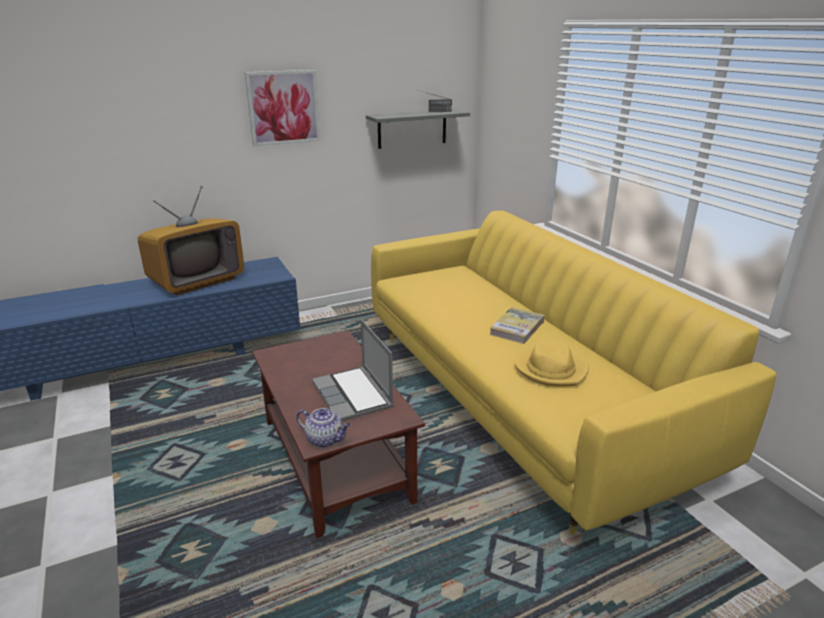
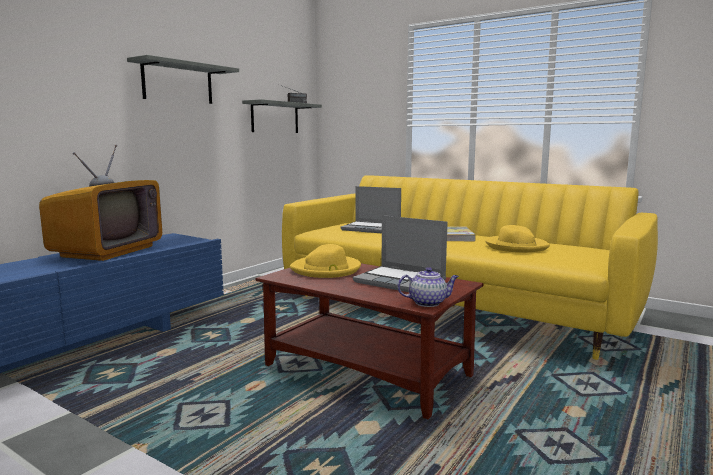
camera: 30 degrees left, 15 degrees down
picture [245,70,320,146] -> grey shelf [127,55,239,104]
none -> yellow hat [290,244,361,278]
none -> laptop [340,186,401,233]

